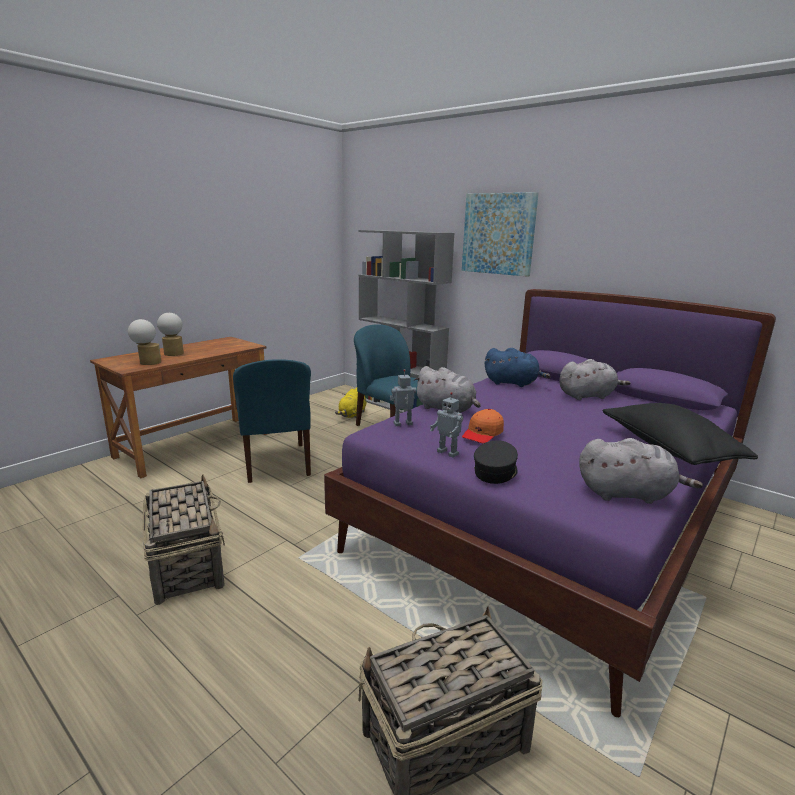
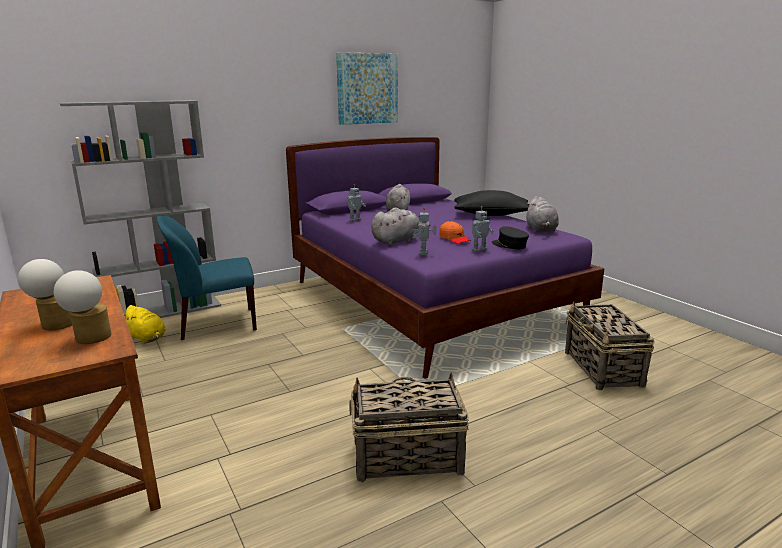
camera: 70 degrees left, 0 degrees up
blue chair [233,359,311,483] -> none
picture [462,192,539,277] -> picture moved to [336,52,398,125]
blue plush toy [485,348,551,387] -> toy robot [348,184,366,222]
grey plush toy [579,438,703,504] -> grey plush toy turned 150 degrees clockwise [526,196,559,232]

